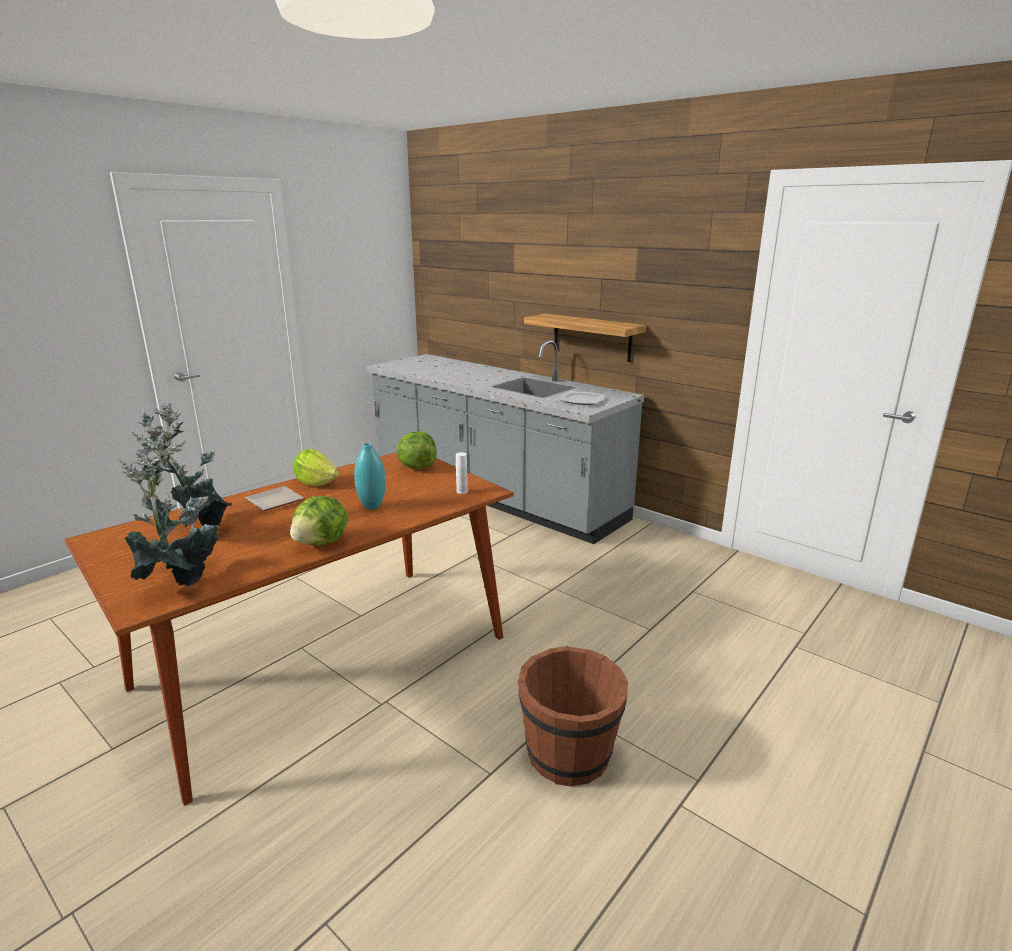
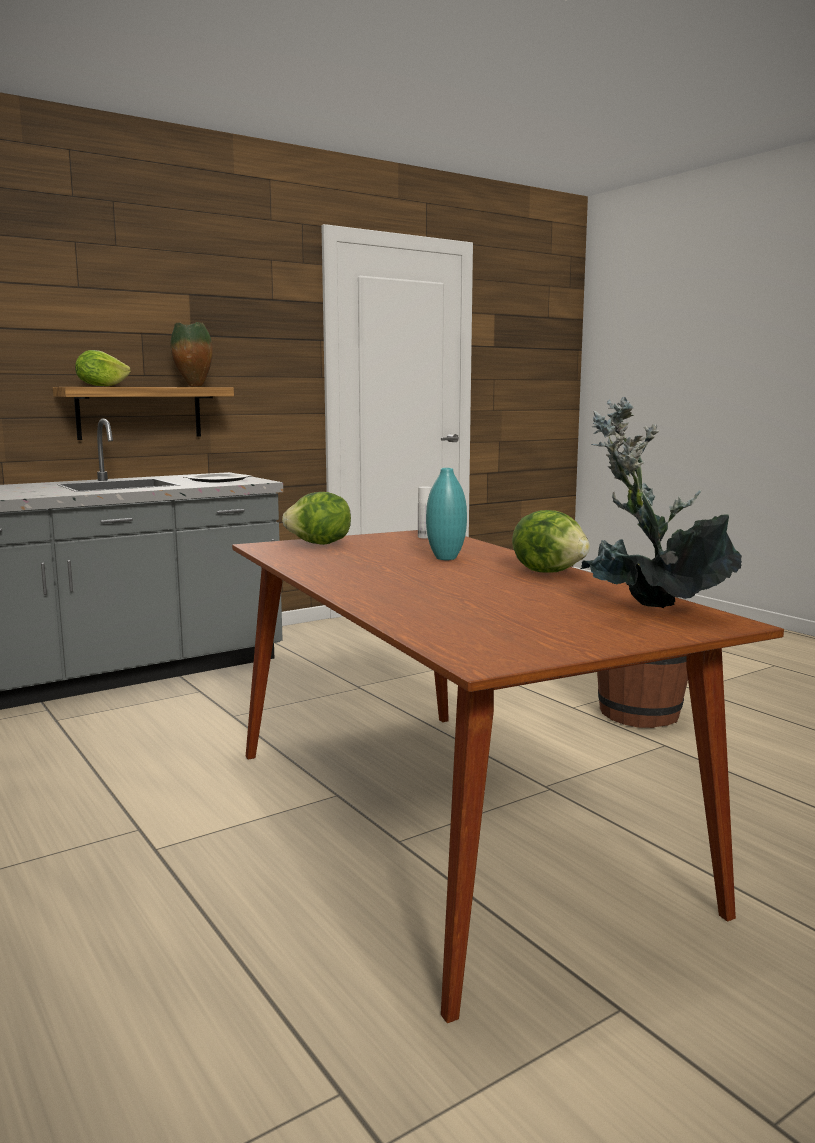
camera: 75 degrees left, 10 degrees down
potted plant [132,402,232,528] -> none
plate [245,486,304,511] -> none
lettuce [293,449,339,486] -> lettuce moved to [75,350,131,386]
none -> vase [170,322,213,387]

